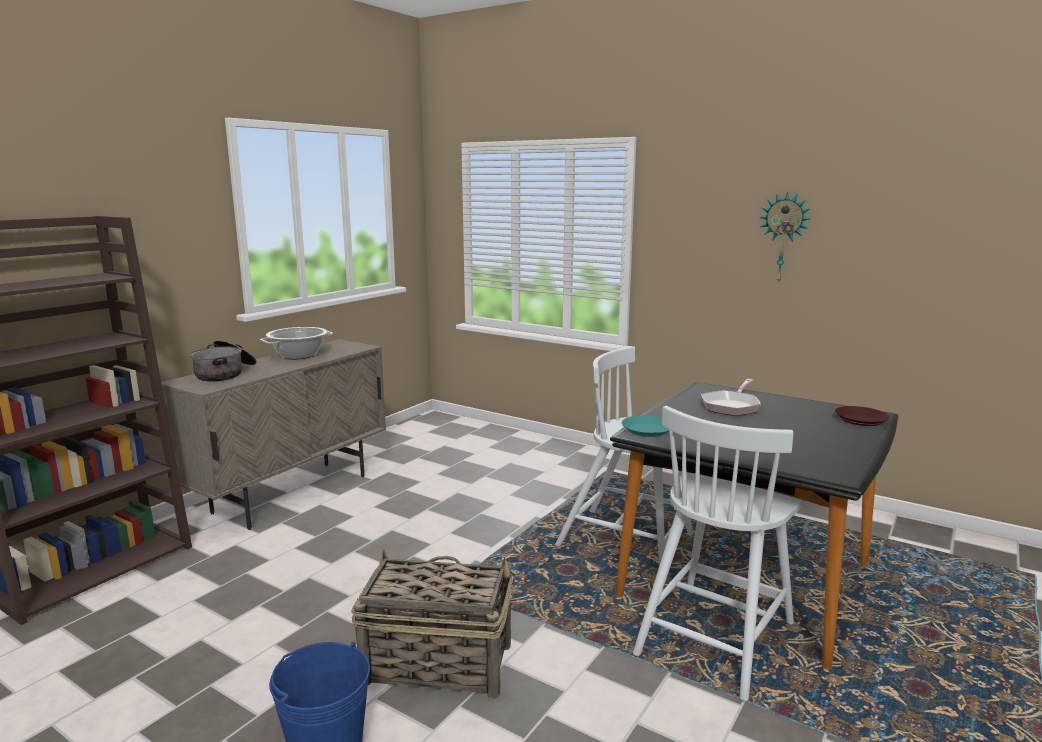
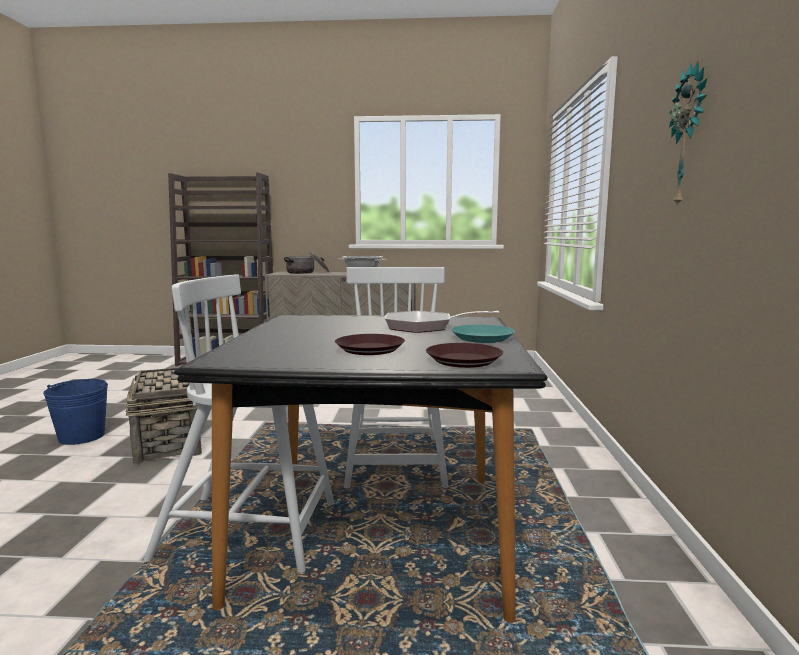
camera: 60 degrees right, 5 degrees down
turquoise plate [622,415,669,437] -> turquoise plate moved to [451,325,515,343]
none -> brown plate [335,334,405,355]

